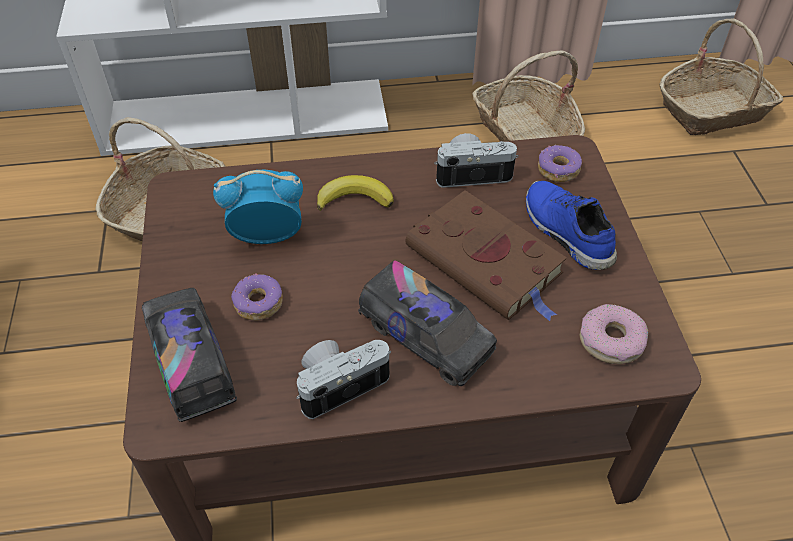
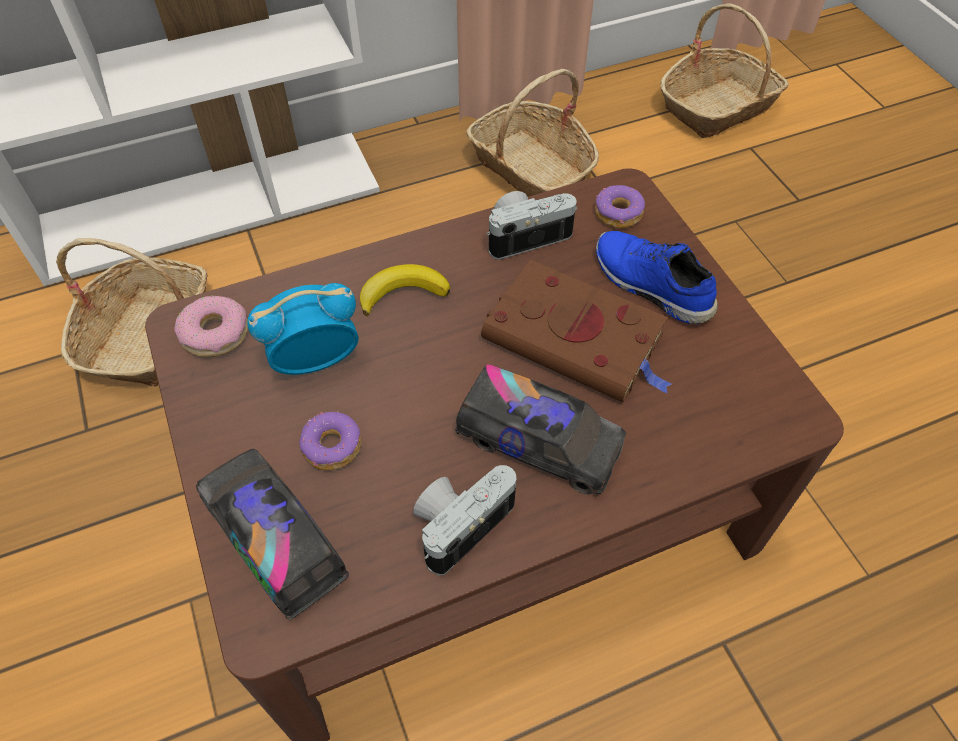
camera: 15 degrees left, 5 degrees up
donut [580,304,648,364] -> donut moved to [174,296,248,357]

